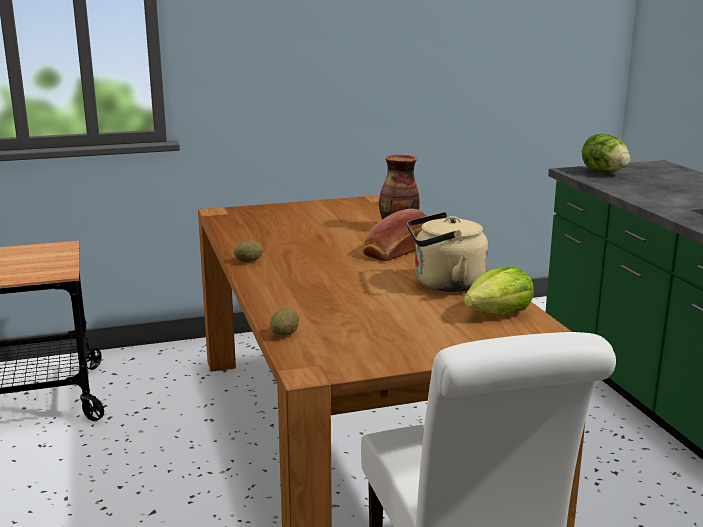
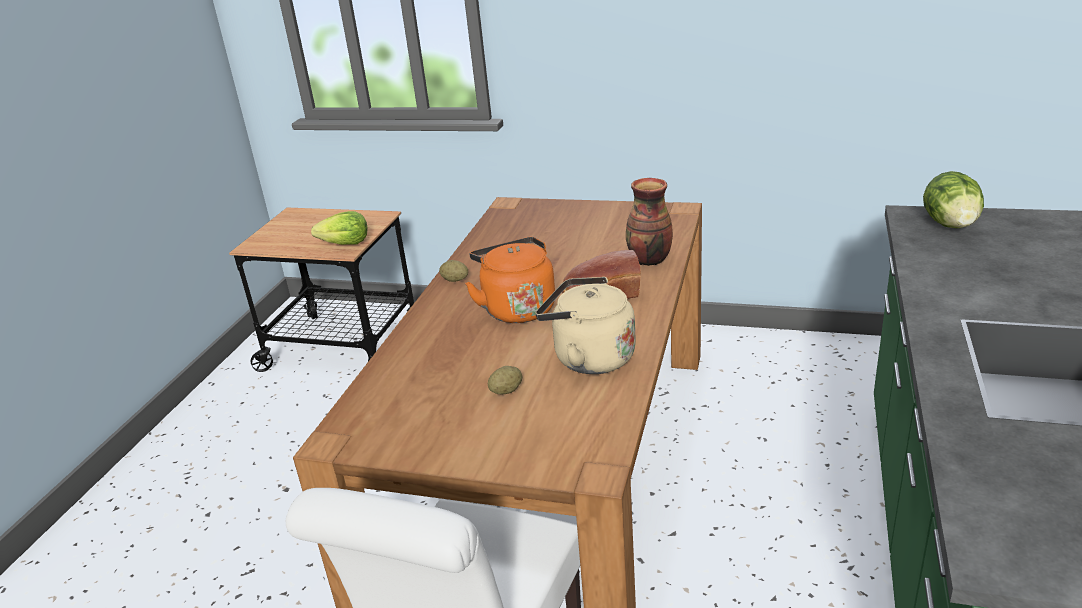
camera: 35 degrees right, 10 degrees up
potato [270,308,299,336] -> potato moved to [488,366,522,394]
lettuce [464,266,534,314] -> lettuce moved to [311,211,367,245]
none -> orange kettle [465,237,555,323]

